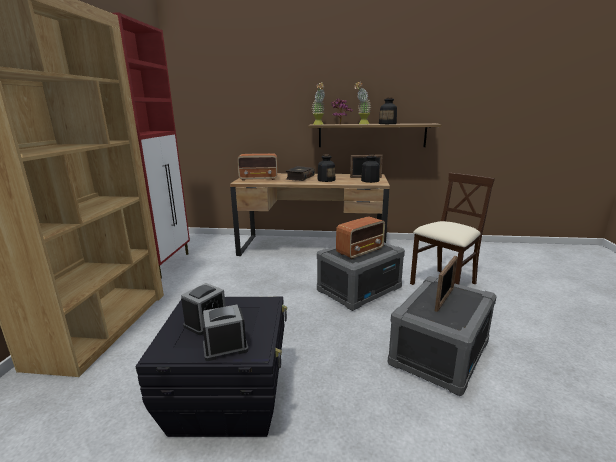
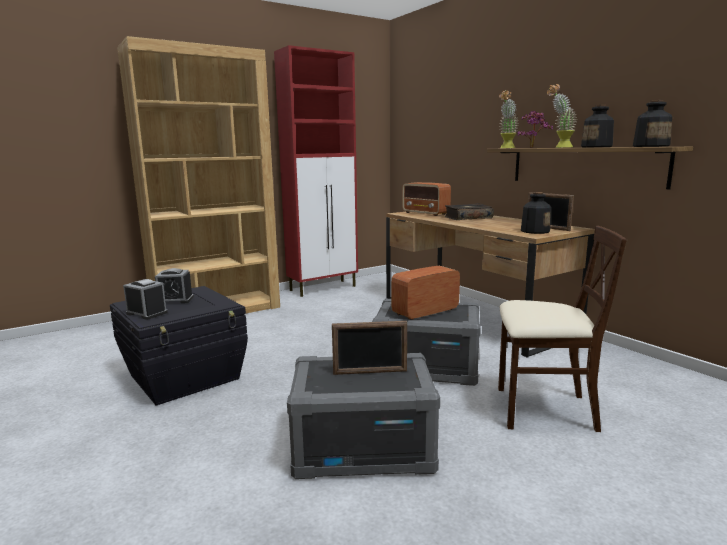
camera: 50 degrees right, 5 degrees down
bottle [317,154,336,182] -> bottle moved to [633,100,672,147]
radio [336,216,385,259] -> radio turned 135 degrees clockwise [391,266,460,320]

